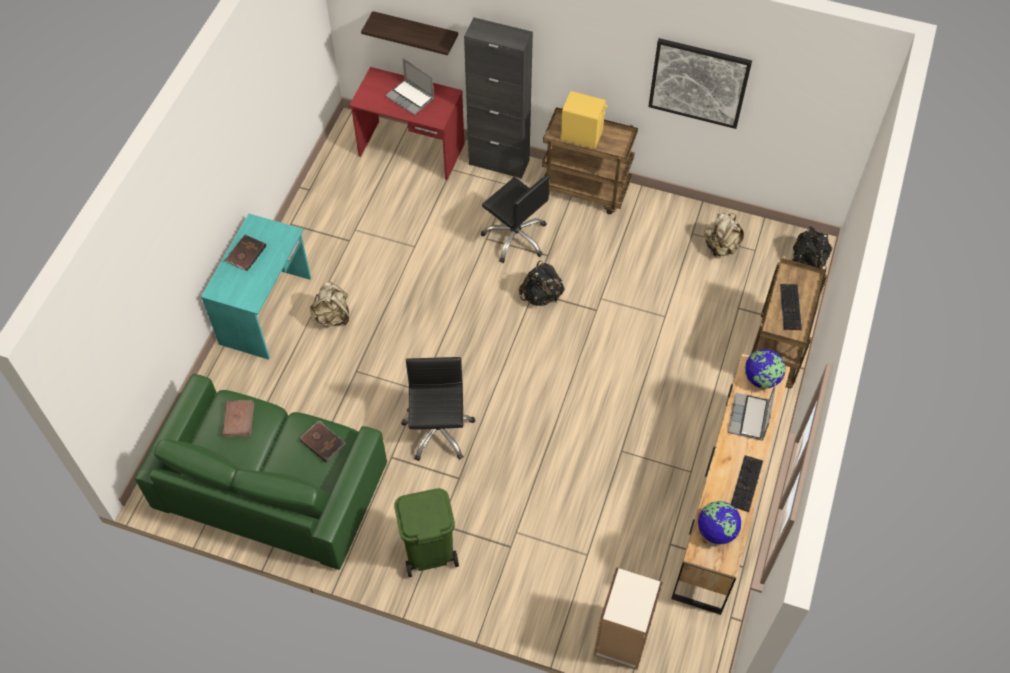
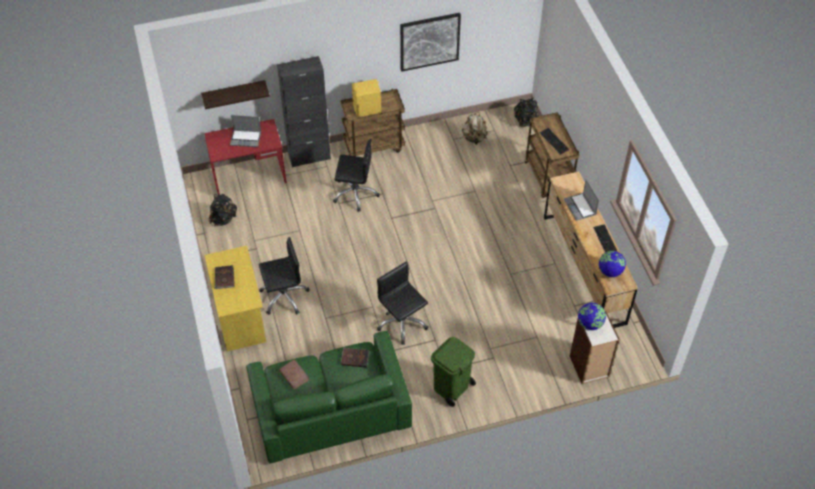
camera: 35 degrees left, 5 degrees down
turquoise desk [201,214,311,360] -> yellow desk [205,246,266,352]
beige backpack [310,281,349,327] -> black office chair [259,237,310,314]
black backpack [518,260,564,306] -> black backpack moved to [209,194,237,226]
globe [745,349,786,389] -> globe moved to [578,303,606,330]

